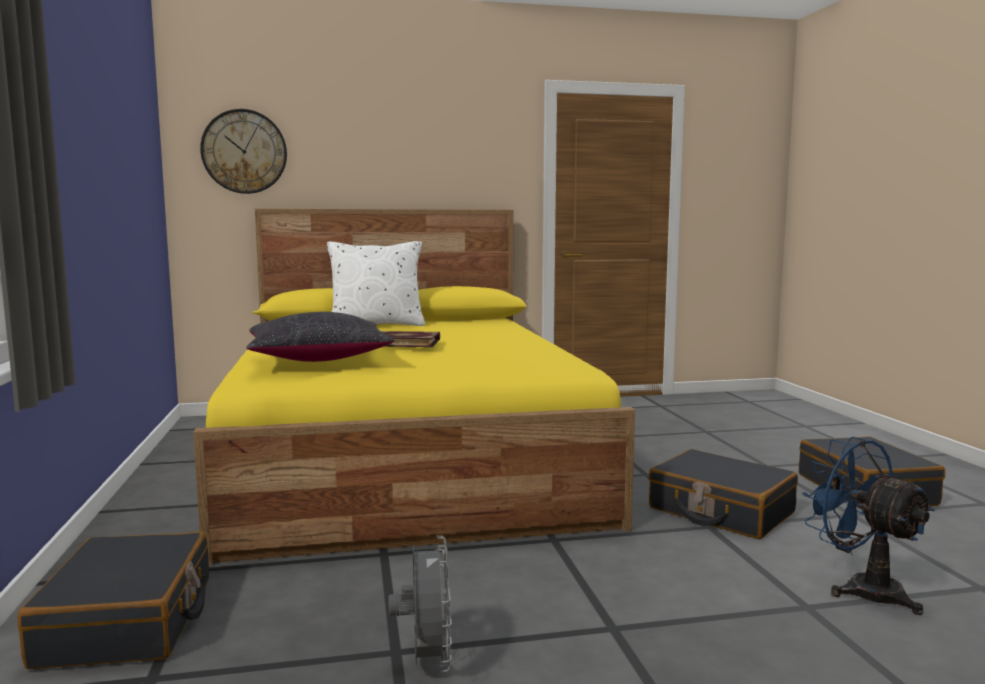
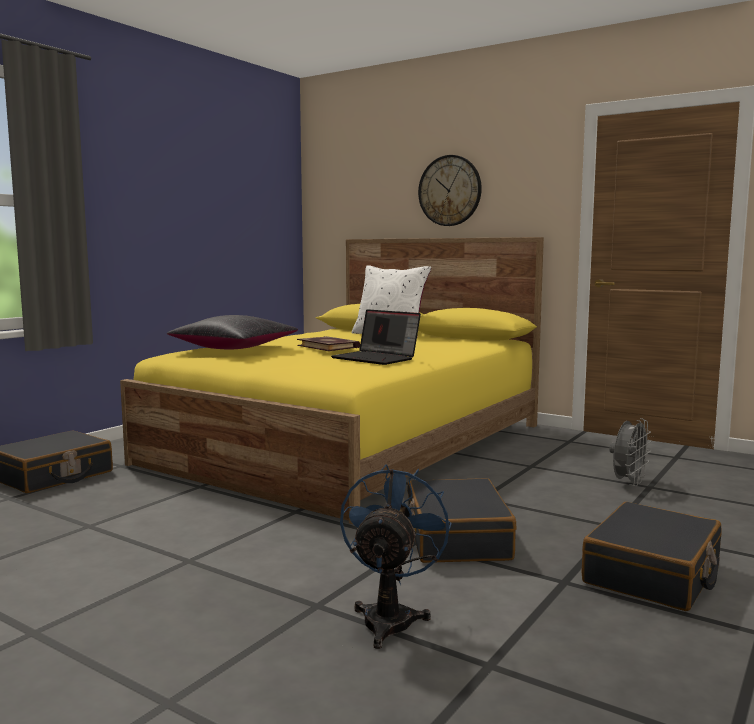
camera: 45 degrees right, 0 degrees up
wall clock [200,109,287,194] -> wall clock moved to [418,155,482,226]
grey fan [389,535,452,672] -> grey fan moved to [609,418,651,486]
none -> laptop [331,309,421,365]

